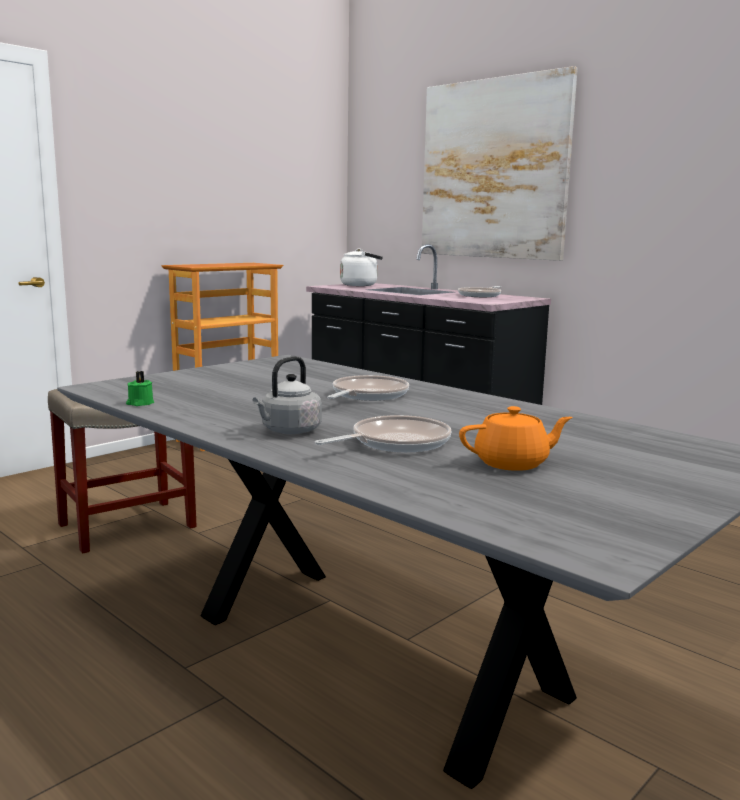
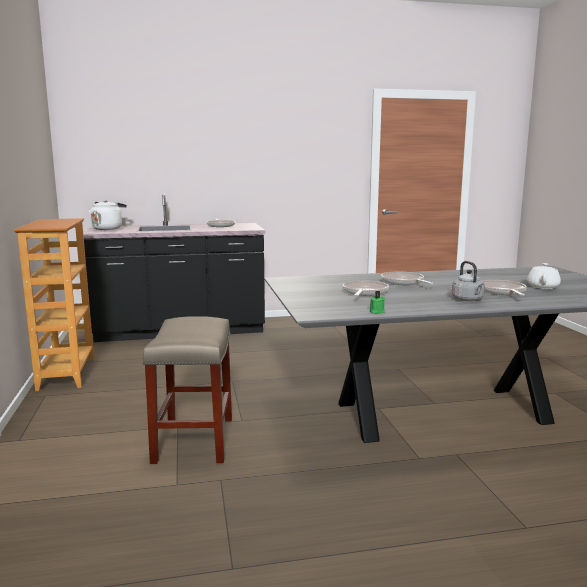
camera: 55 degrees left, 0 degrees up
picture [422,66,578,261] -> none
orange teapot [459,406,573,471] -> white teapot [527,263,561,289]
none -> frying pan [343,280,389,296]

